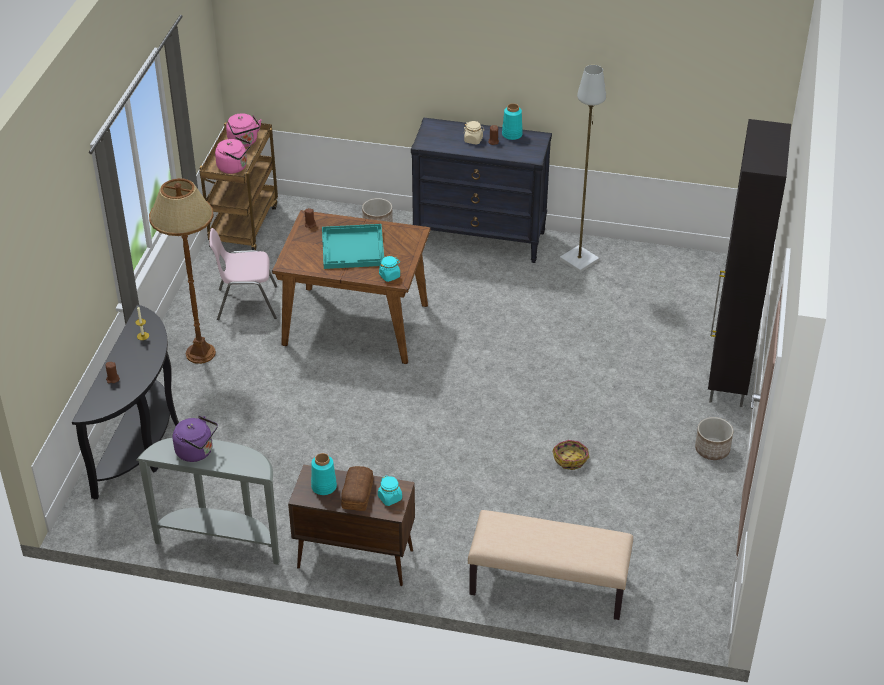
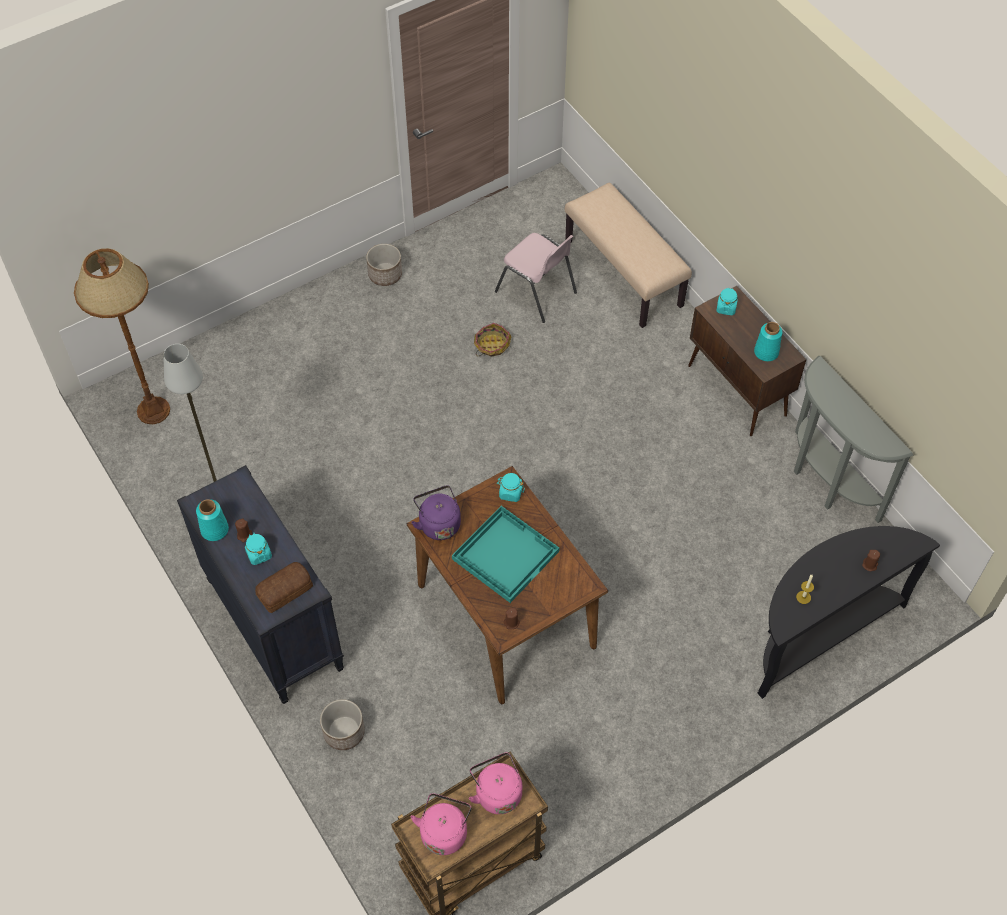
camera: 135 degrees left, 15 degrees up
brown floor lamp [149,178,216,364] -> brown floor lamp moved to [74,248,170,424]
purple kettle [172,416,218,462] -> purple kettle moved to [411,485,461,540]
pink chair [210,228,277,320] -> pink chair moved to [495,233,577,323]
bread [341,466,373,511] -> bread moved to [255,562,313,613]
beige jar [463,121,484,145] -> turquoise jar [245,533,272,565]
black cabinet [708,119,791,407] -> none

